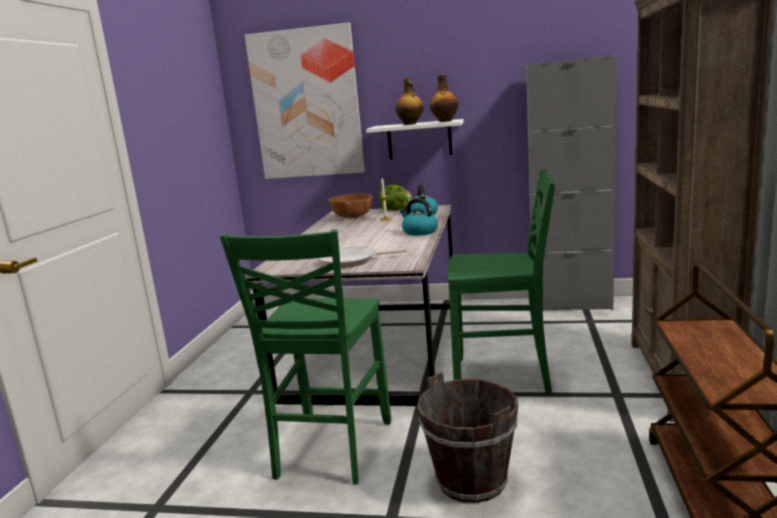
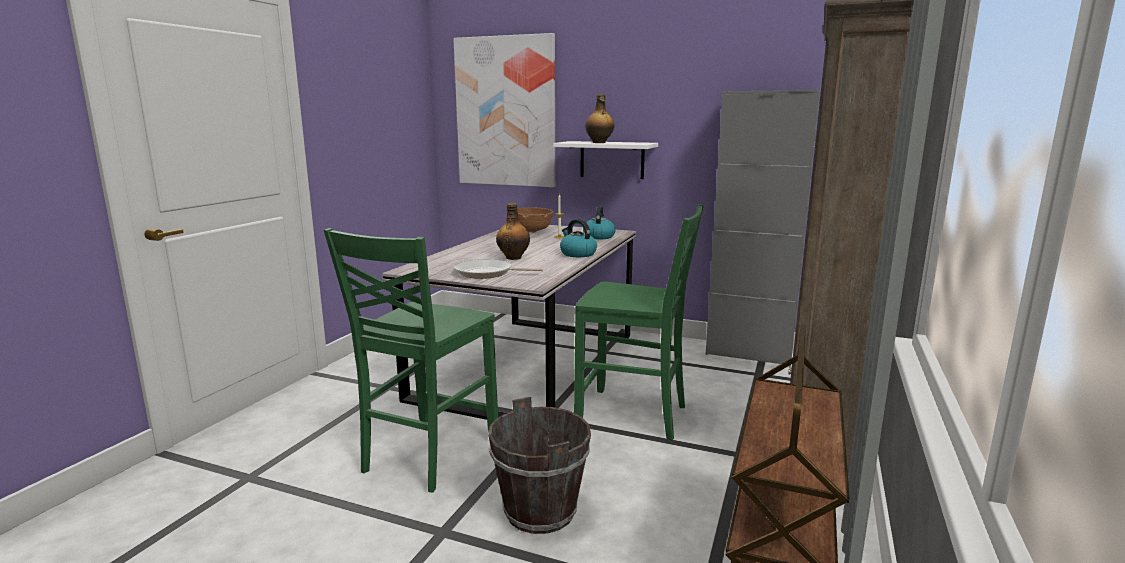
camera: 10 degrees right, 0 degrees up
lettuce [379,184,412,211] -> none
bottle [430,74,458,122] -> bottle moved to [496,203,530,260]

